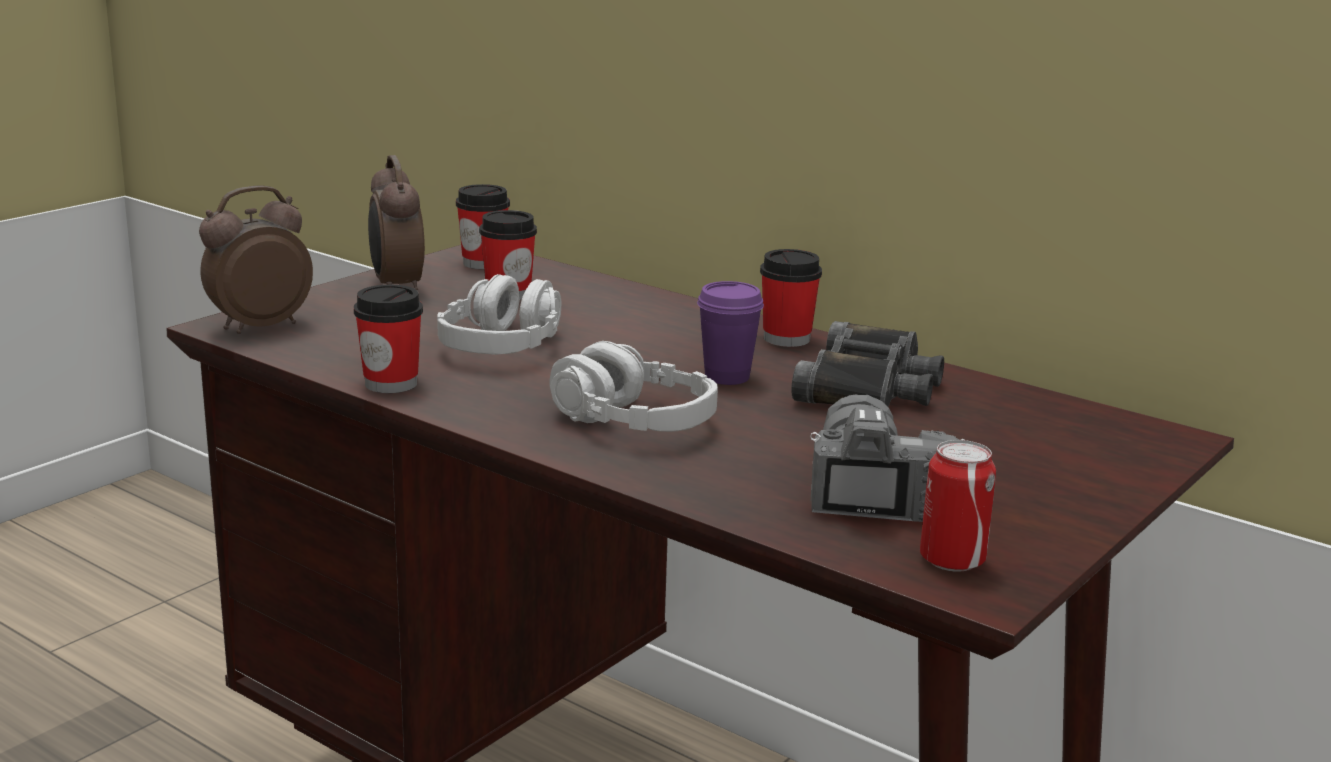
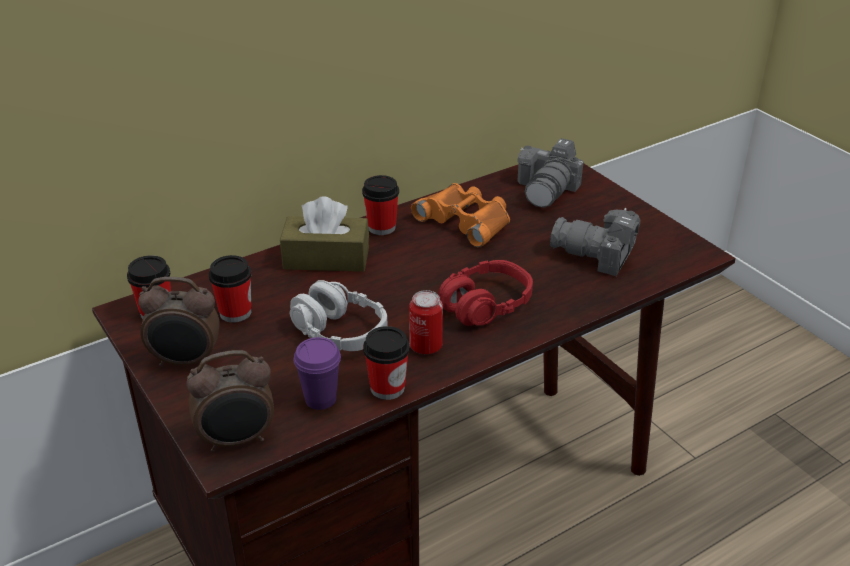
camera: 70 degrees left, 15 degrees up
alarm clock [199,185,313,334] -> alarm clock turned 90 degrees counterclockwise [186,350,274,452]
grey headphones [549,341,718,432] -> red headphones [439,260,533,326]
purple cup [697,281,764,385] -> purple cup moved to [294,337,341,410]
black binoculars [791,321,944,407] -> orange binoculars [411,183,510,247]
can [920,440,996,572] -> can moved to [409,290,443,354]
none -> brown tissue box [280,197,369,272]
none -> camera [517,138,584,208]

